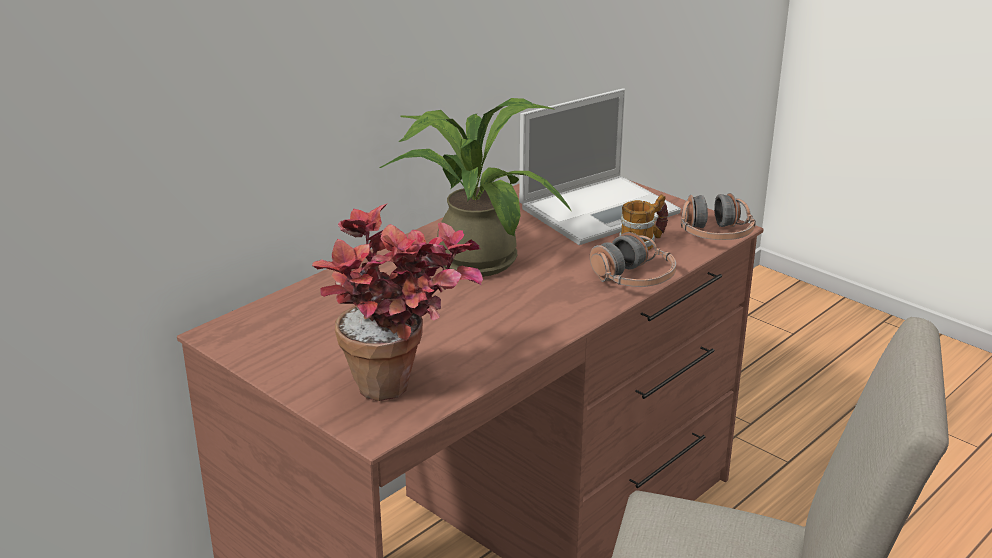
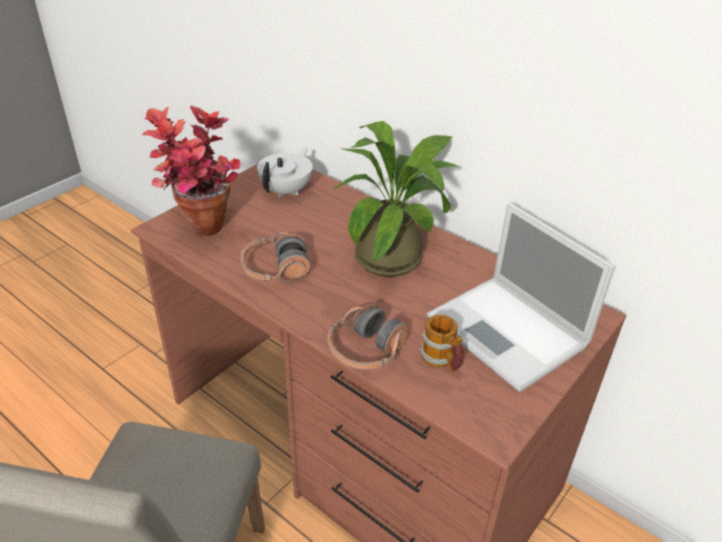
camera: 85 degrees right, 10 degrees up
headphones [681,193,756,240] -> headphones moved to [240,232,311,283]
none -> white teapot [257,148,313,197]

